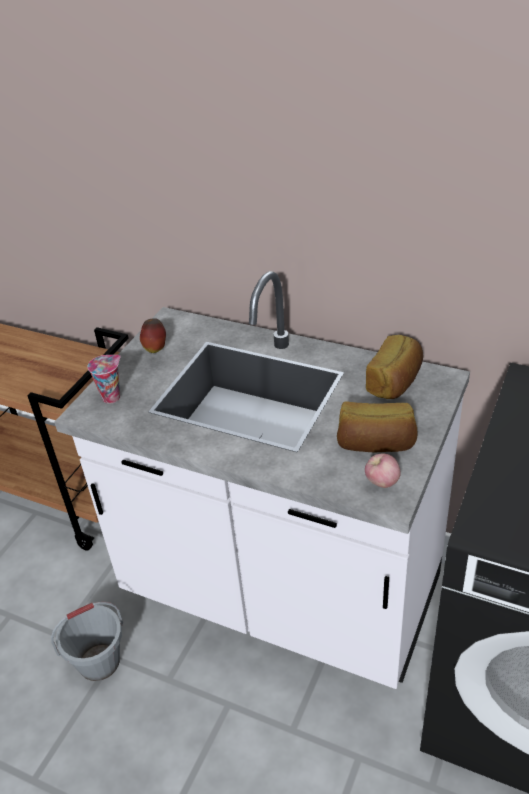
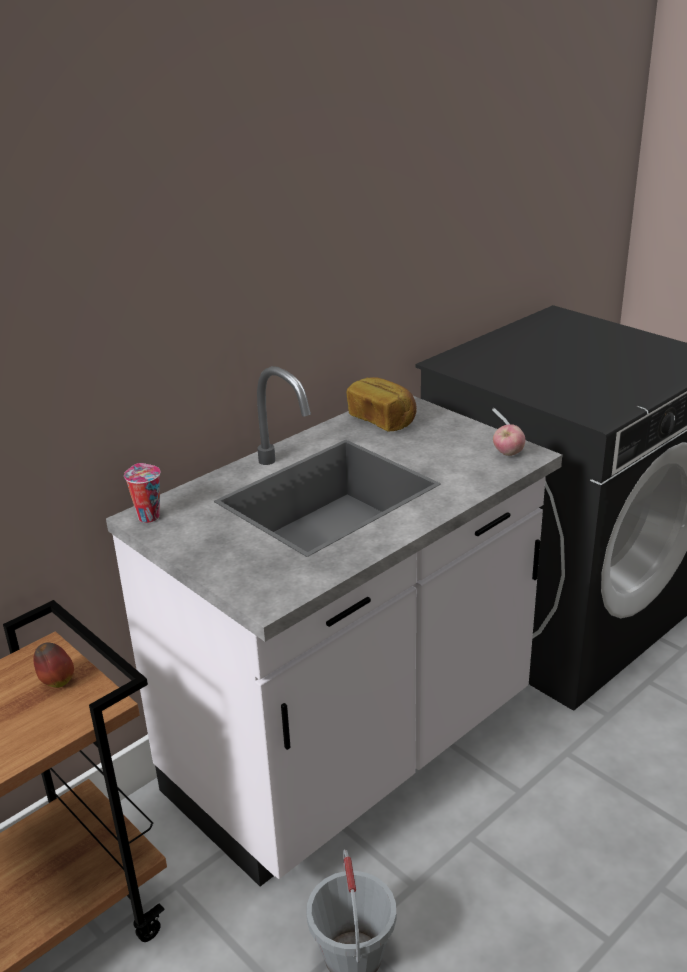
camera: 70 degrees left, 10 degrees down
cup [87,355,121,404] -> cup moved to [124,463,161,523]
apple [140,318,166,353] -> apple moved to [33,642,74,688]
bread [337,401,418,452] -> none

